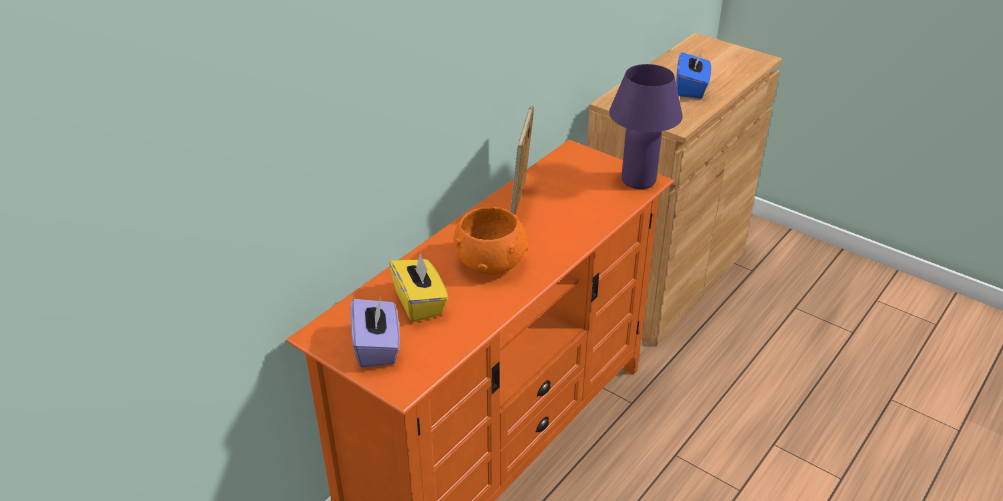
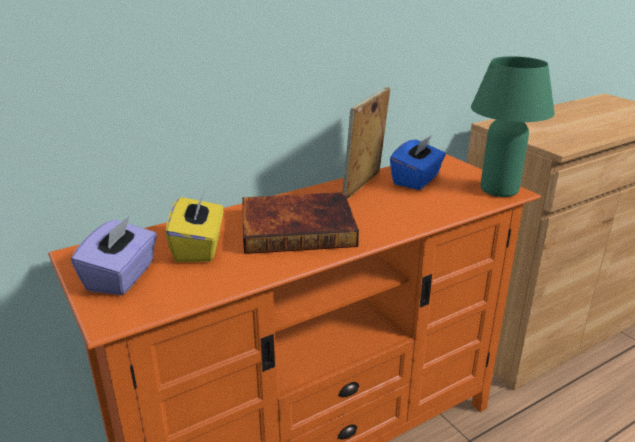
camera: 20 degrees right, 10 degrees down
orange bowl [453,207,529,275] -> book [242,192,359,254]
purple table lamp [609,64,683,189] -> green table lamp [471,56,555,197]
blue tissue box [676,51,711,98] -> blue tissue box moved to [390,135,446,190]

